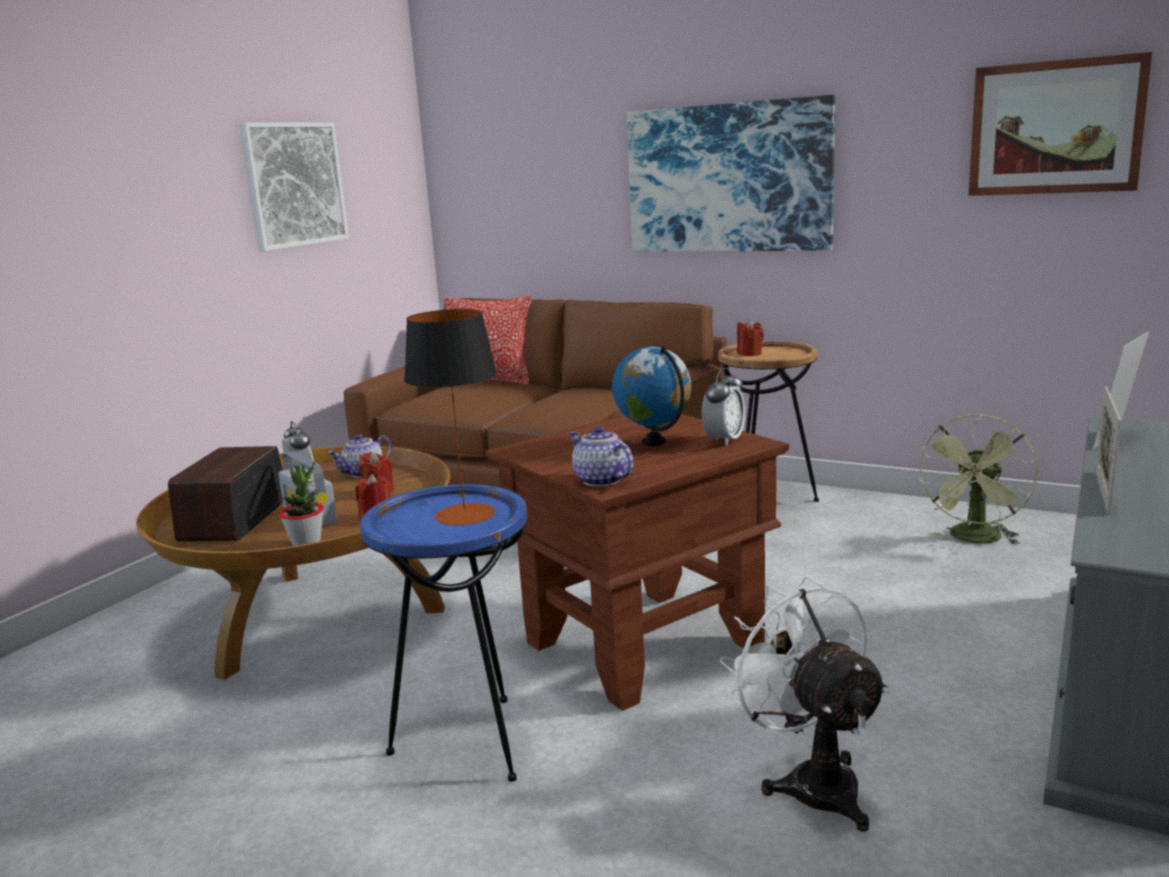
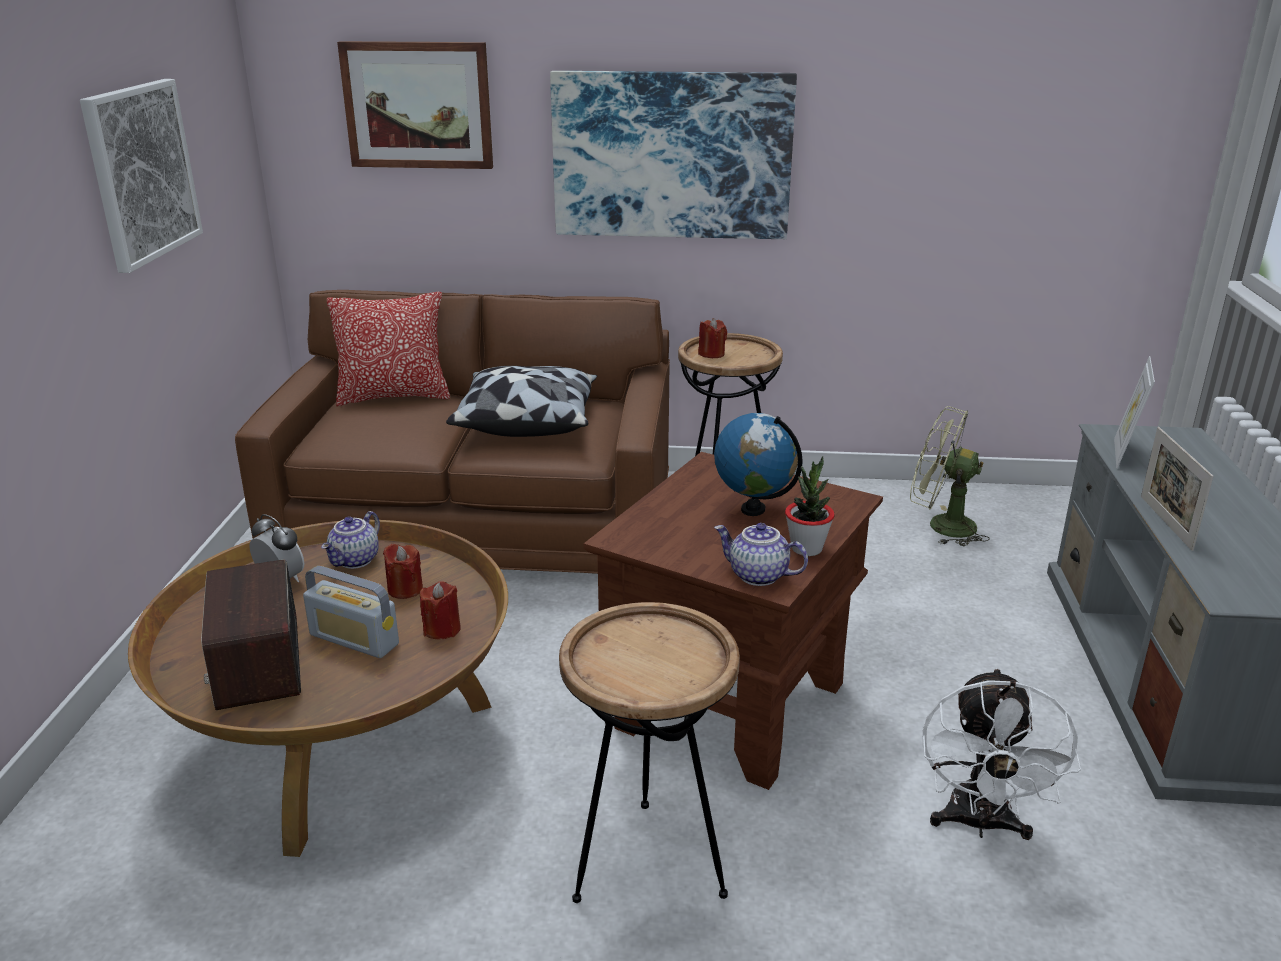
camera: 25 degrees left, 10 degrees up
potted plant [279,462,324,546] -> potted plant moved to [785,456,835,556]
blue side table [360,484,527,782] -> brown side table [559,602,740,903]
table lamp [404,309,497,526] -> none
alarm clock [702,368,745,446] -> none
white fan [720,577,890,832] -> white fan turned 120 degrees counterclockwise [923,668,1081,840]
green fan [917,414,1038,545] -> green fan turned 105 degrees clockwise [910,406,990,546]
picture [969,52,1152,196] -> picture moved to [337,41,493,169]
none -> pillow [446,366,597,437]

